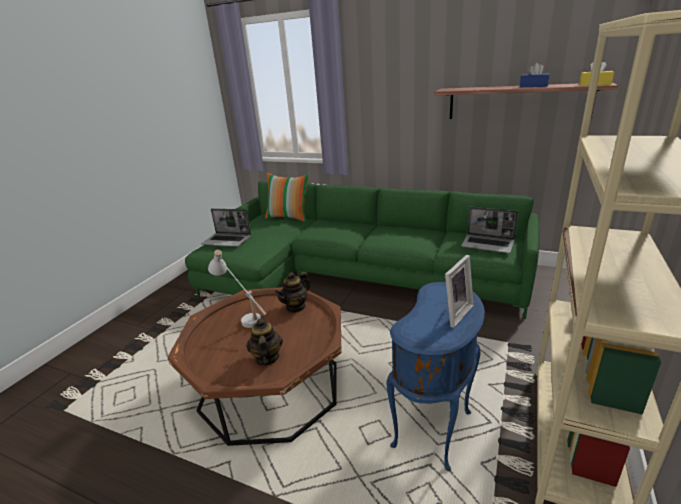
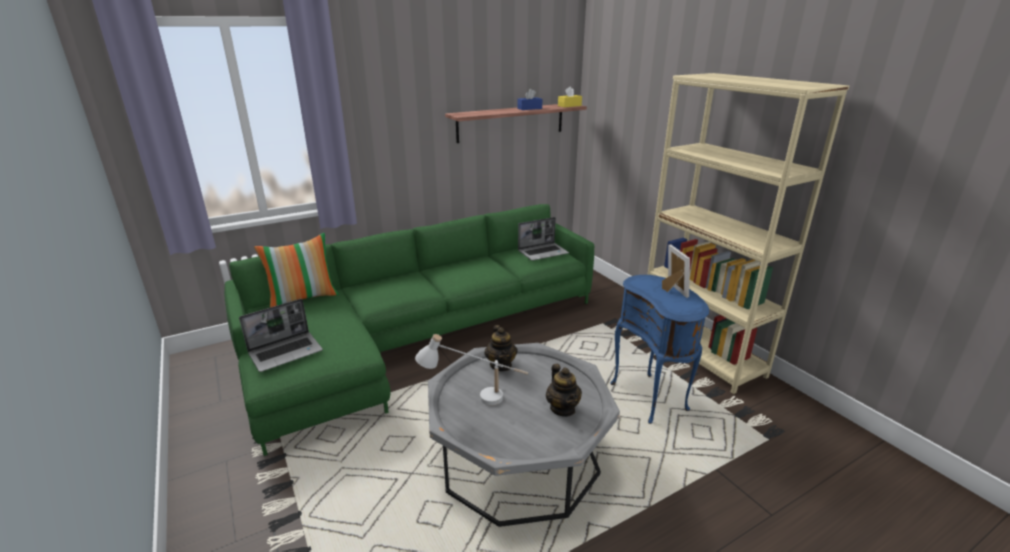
camera: 55 degrees left, 0 degrees up
brown coffee table [167,287,341,446] -> grey coffee table [428,343,620,527]
teapot [246,316,283,366] -> teapot turned 135 degrees counterclockwise [546,364,582,417]

